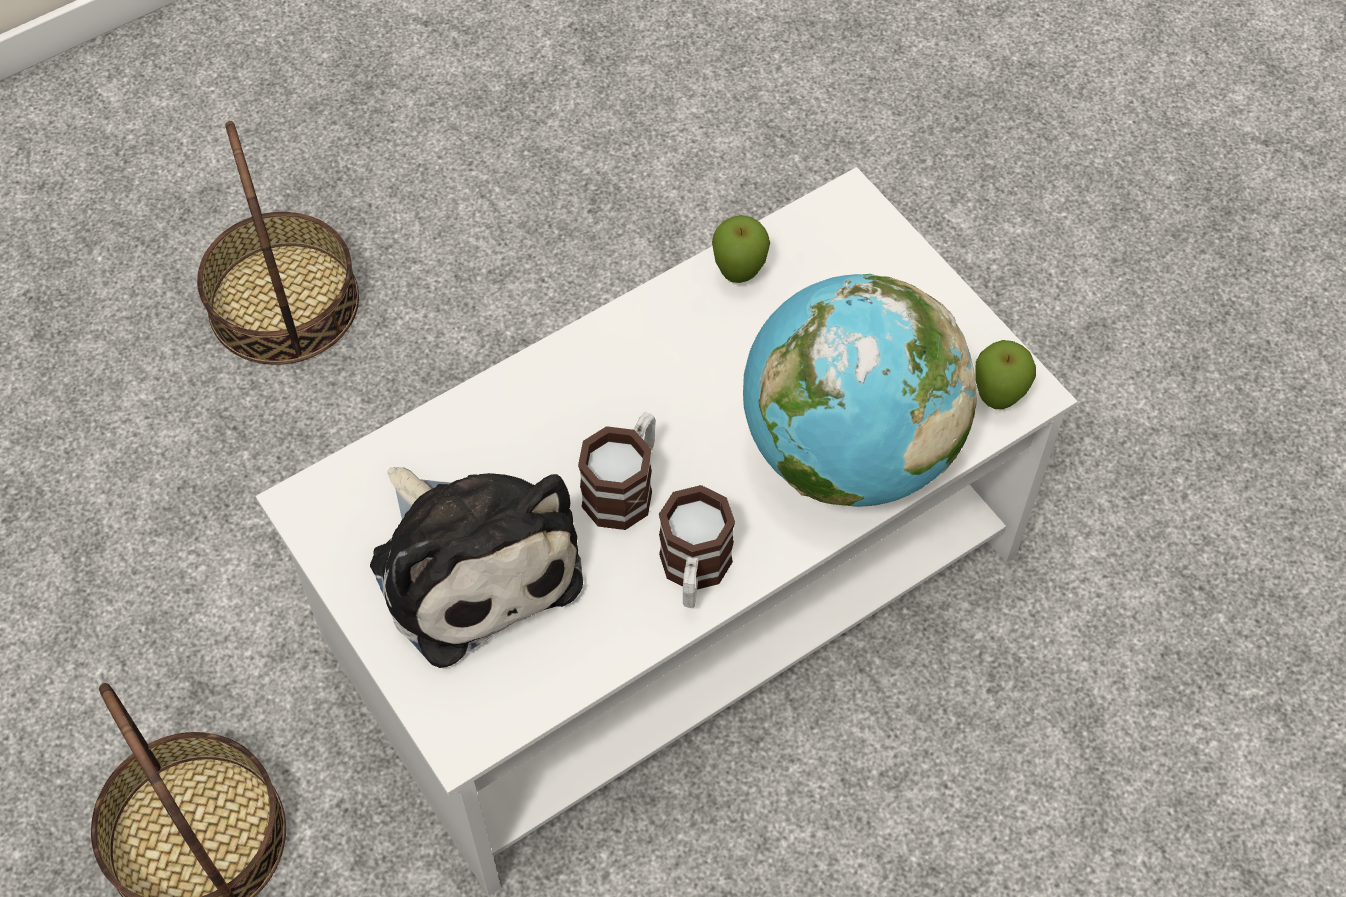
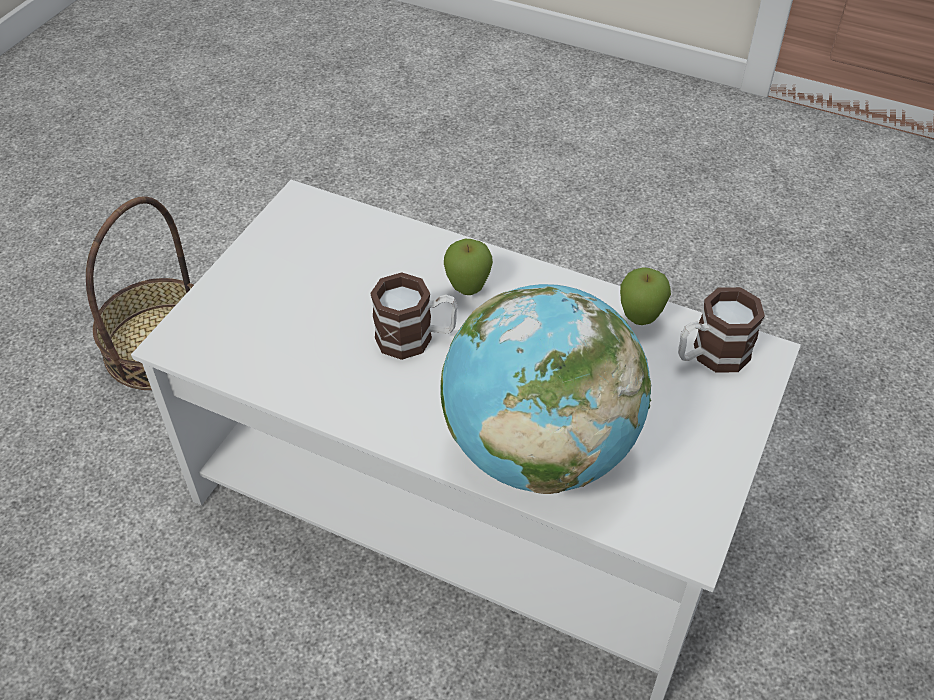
camera: 60 degrees right, 10 degrees down
basket [197,121,359,365] -> none
plush toy [370,467,583,668] -> none
mug [659,485,735,608] -> mug moved to [678,287,765,373]
apple [975,340,1036,409] -> apple moved to [444,239,493,295]

